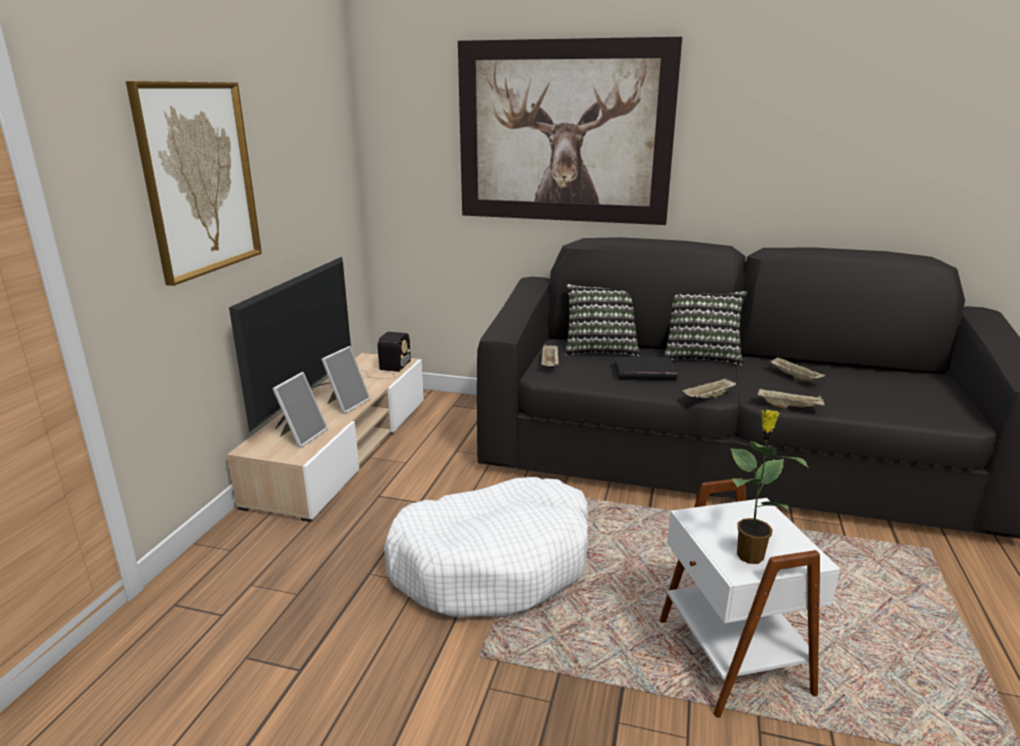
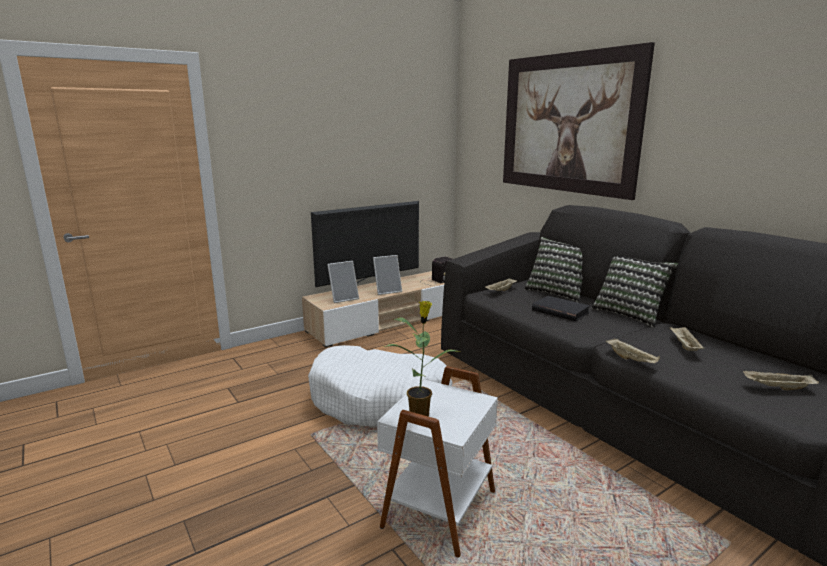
camera: 40 degrees right, 5 degrees down
picture [126,81,262,286] -> none
beige tray [682,378,736,399] -> beige tray moved to [743,370,819,390]

